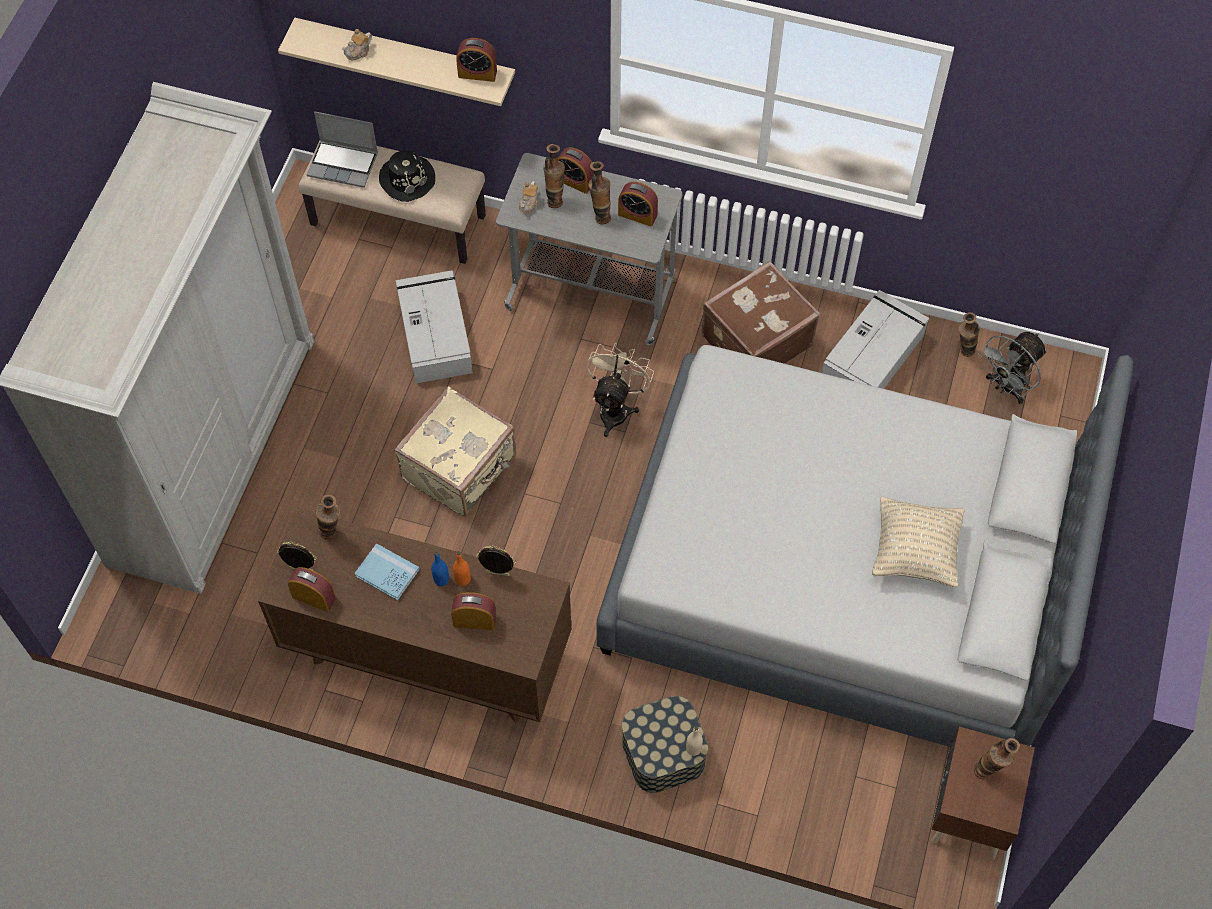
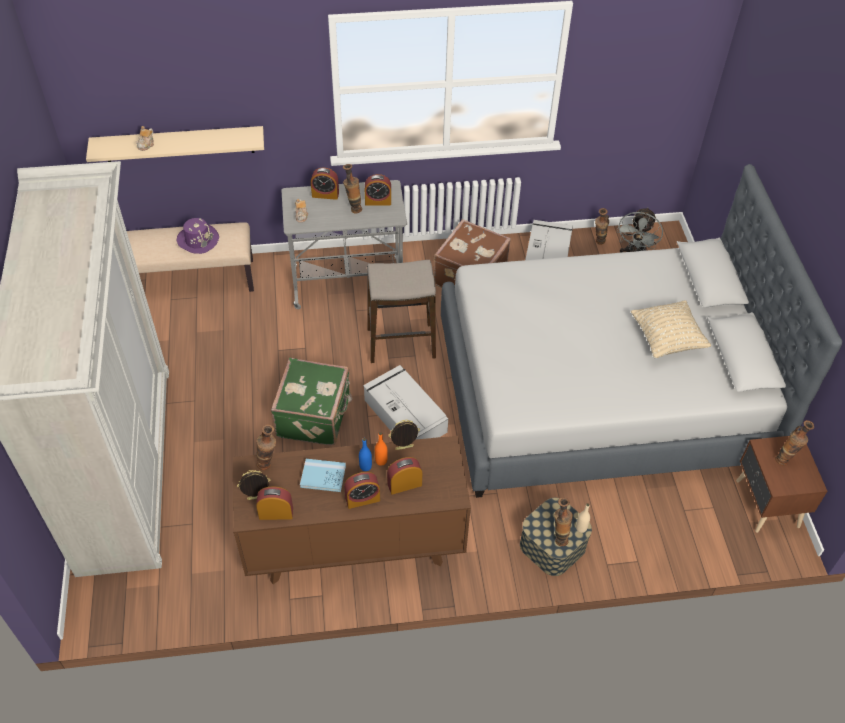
camera: 25 degrees left, 10 degrees down
laptop [306,111,378,188] -> none
black hat [379,150,435,202] -> purple hat [177,218,219,254]
beige suitcase [394,386,516,517] -> green suitcase [271,358,353,446]
grey storage box [396,270,473,383] -> grey storage box moved to [363,365,448,440]
alarm clock [456,38,497,82] -> alarm clock moved to [344,472,380,509]
vase [543,144,565,208] -> vase moved to [554,498,573,546]
beige fan [586,343,654,437] -> stool [367,260,436,363]

